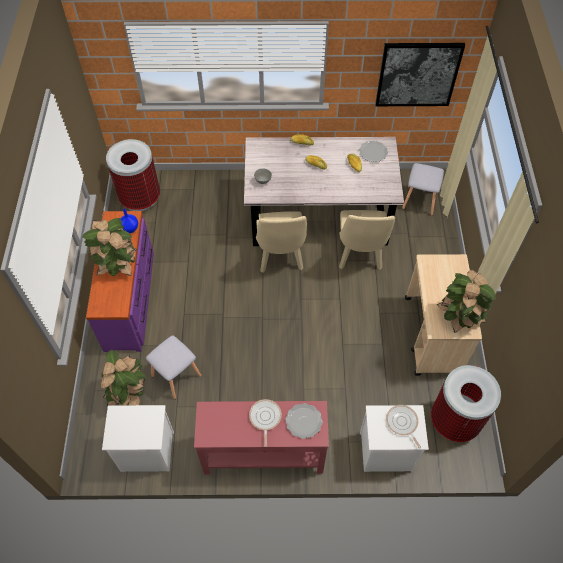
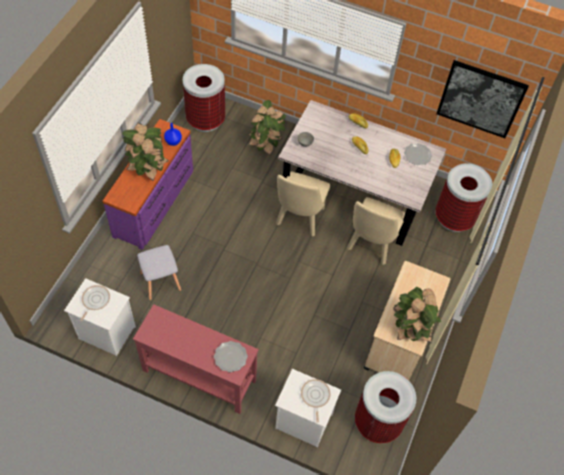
camera: 20 degrees right, 0 degrees up
potted plant [101,350,146,406] -> potted plant moved to [248,100,287,156]
frying pan [249,399,282,447] -> frying pan moved to [80,285,110,321]
grey stool [402,163,444,216] -> trash can [436,163,492,232]

